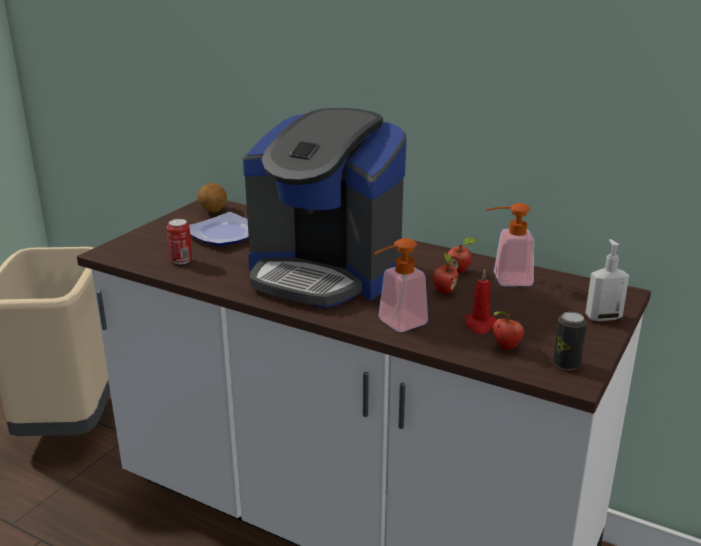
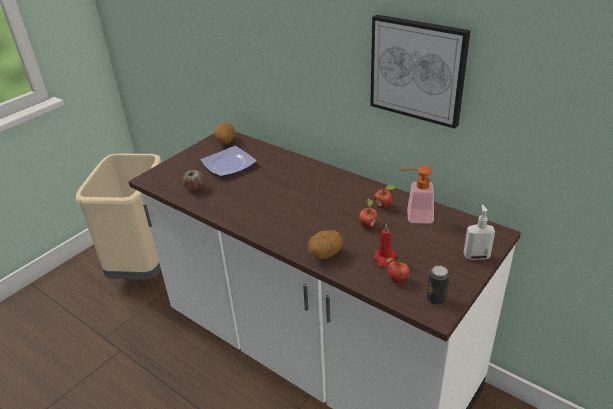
camera: 10 degrees right, 10 degrees up
can [167,219,192,264] -> apple [182,170,204,191]
coffee machine [243,108,406,308] -> none
soap dispenser [374,238,428,332] -> potato [308,230,343,259]
none -> picture [370,15,470,129]

